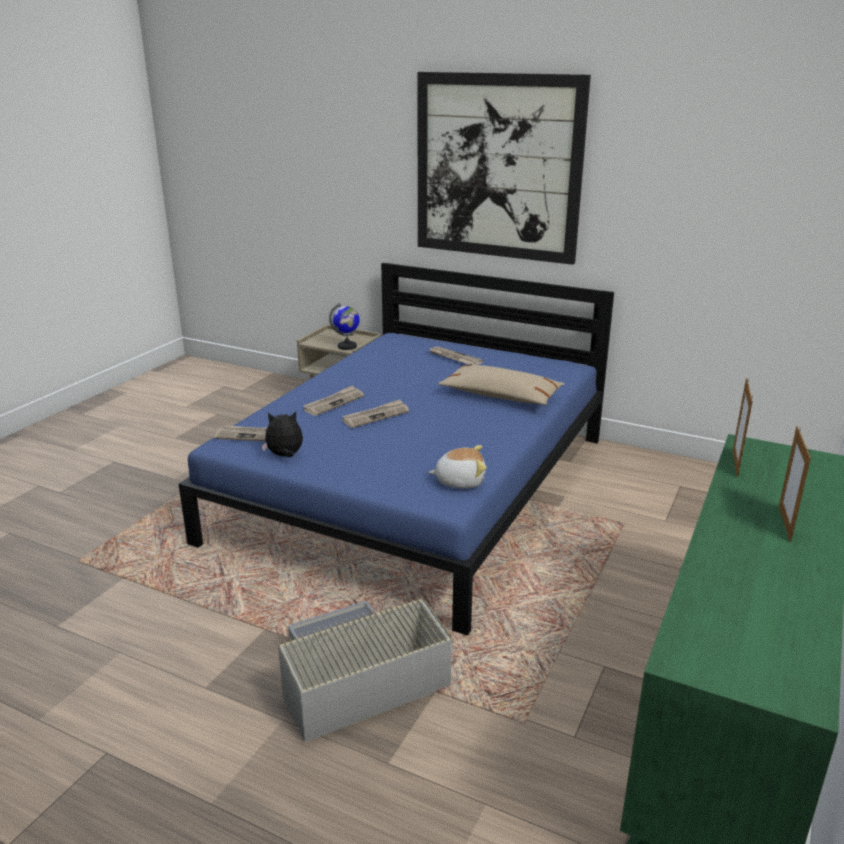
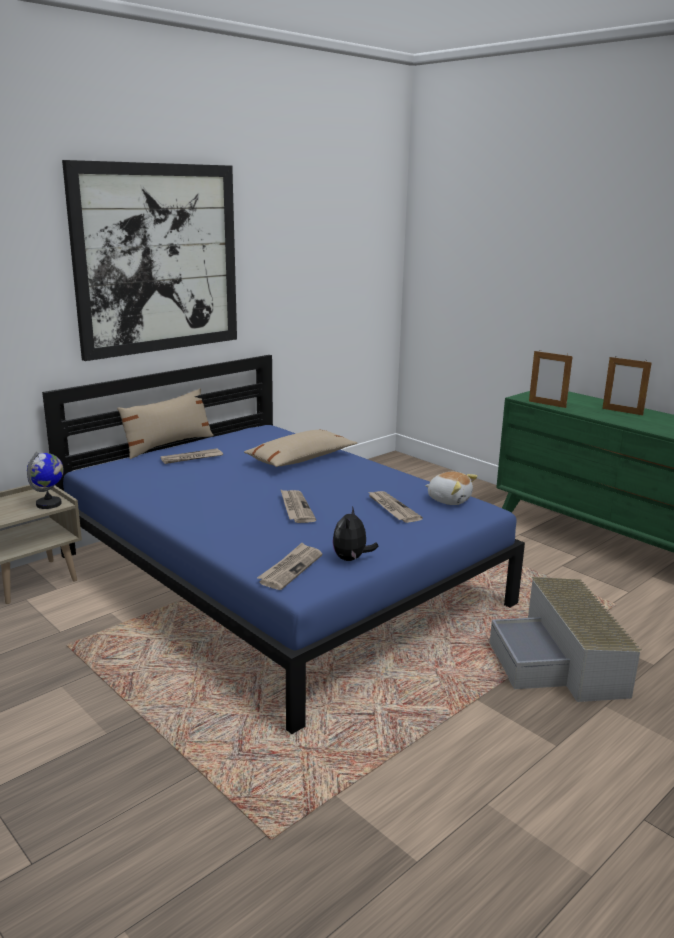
camera: 70 degrees left, 5 degrees down
newspaper [303,386,364,416] -> newspaper moved to [368,491,423,523]
plush toy [429,445,487,489] -> plush toy turned 105 degrees clockwise [425,472,477,505]
none -> beige pillow [117,388,214,459]

